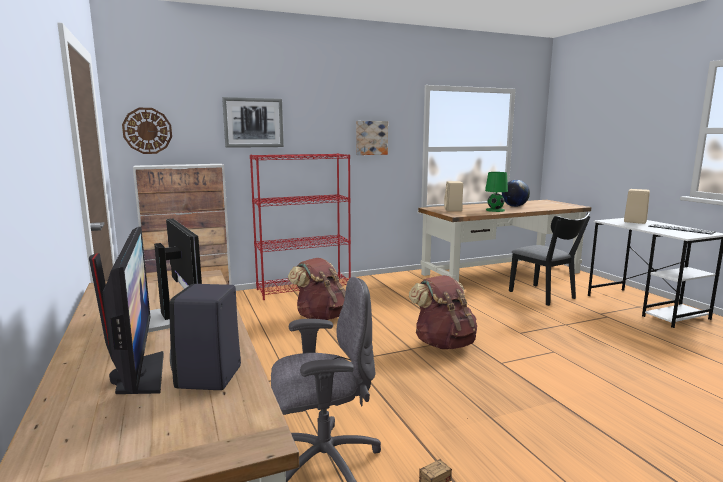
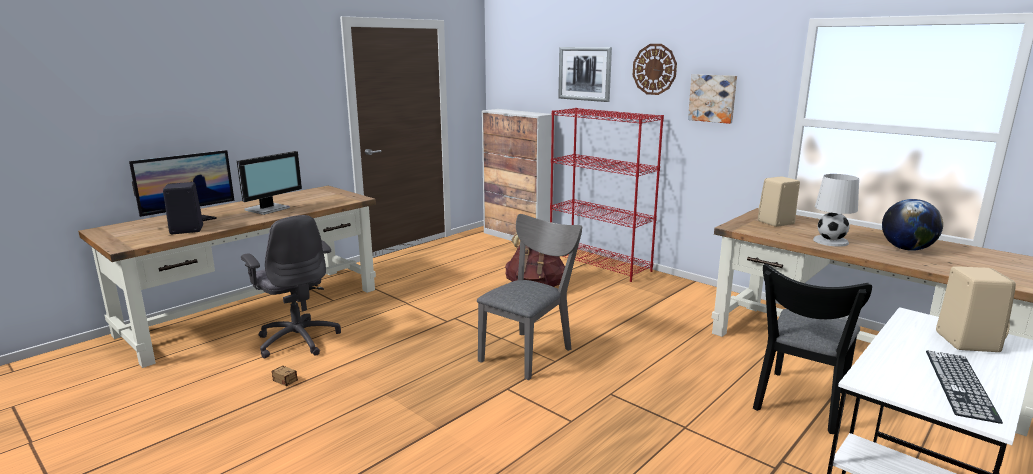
camera: 65 degrees right, 5 degrees up
wall clock [122,108,172,154] -> wall clock moved to [632,44,677,95]
brown backpack [409,275,477,349] -> grey chair [477,214,582,380]
green table lamp [485,172,508,212] -> white table lamp [813,174,859,247]

